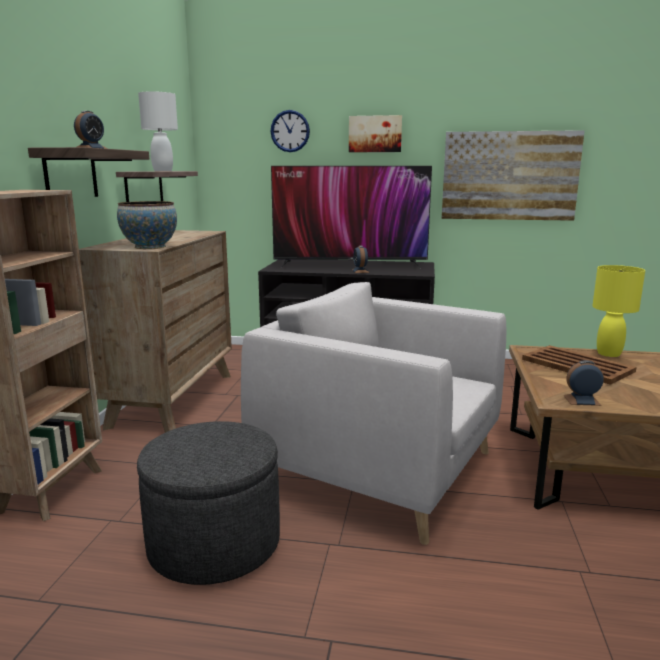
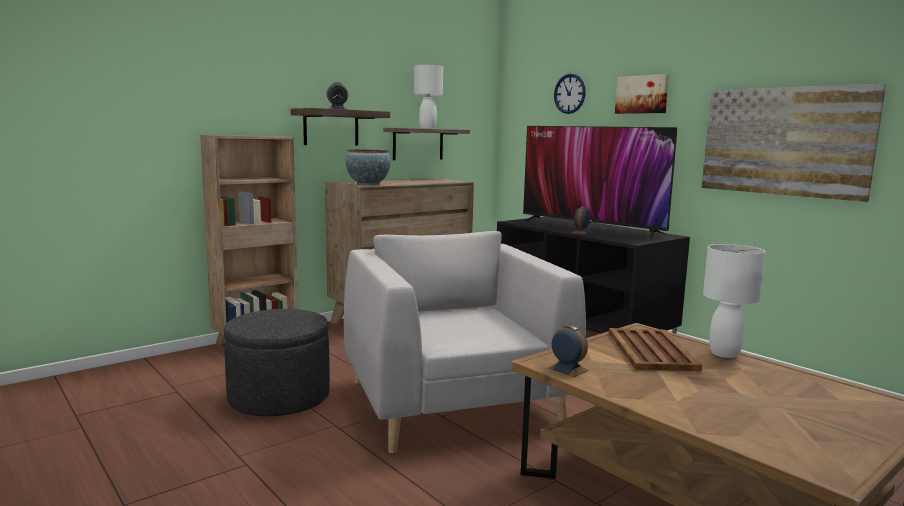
camera: 40 degrees right, 5 degrees down
yellow table lamp [592,265,645,357] -> white table lamp [703,244,766,358]

